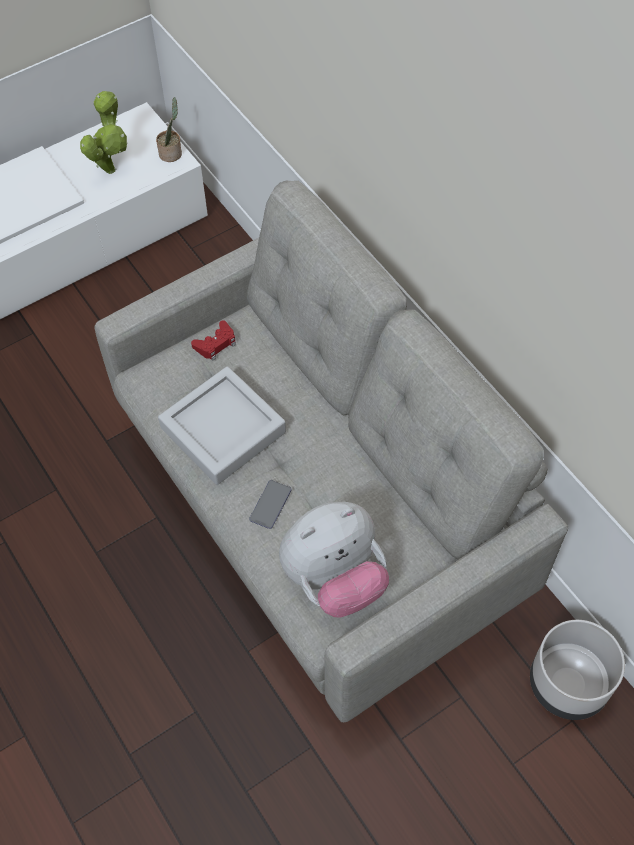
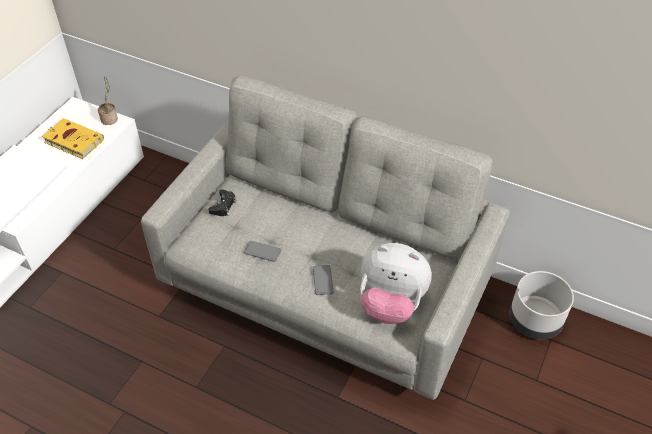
camera: 30 degrees left, 10 degrees down
potted plant [80,91,127,174] -> yellow book [42,118,104,159]
grey tray [158,366,286,485] -> phone [244,241,281,262]
red game controller [191,320,236,360] -> black game controller [208,189,237,216]
plush toy [279,502,389,618] -> plush toy turned 75 degrees clockwise [360,243,432,324]

